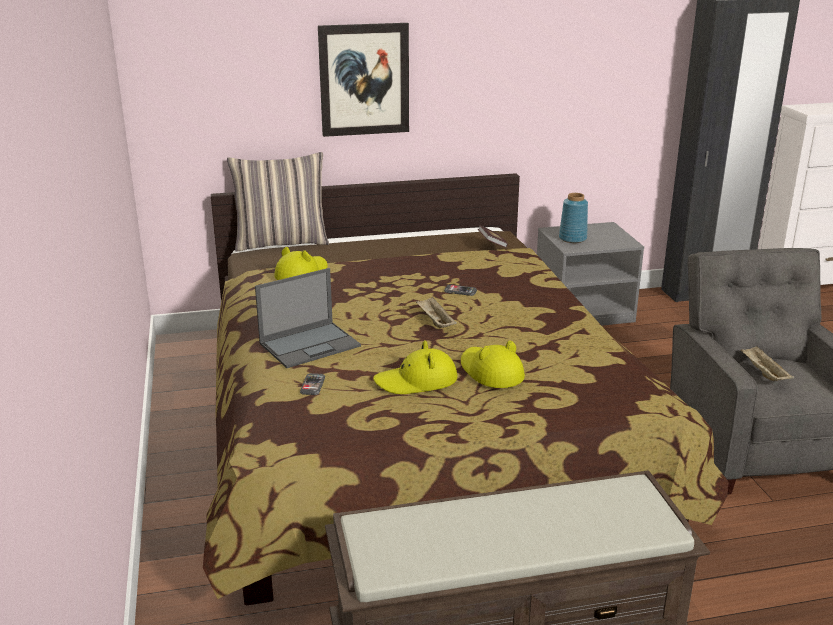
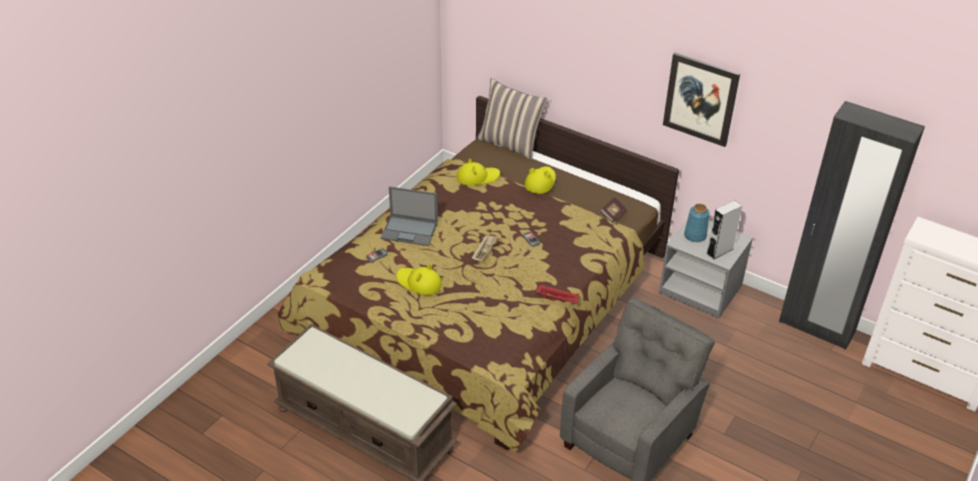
camera: 45 degrees right, 15 degrees up
picture [318,23,409,137] -> picture moved to [663,53,740,147]
yellow hat [461,341,525,388] -> yellow hat moved to [525,166,556,194]
beige tray [741,346,794,381] -> none
none -> red tray [536,285,579,304]
none -> grey speaker [706,200,742,259]

